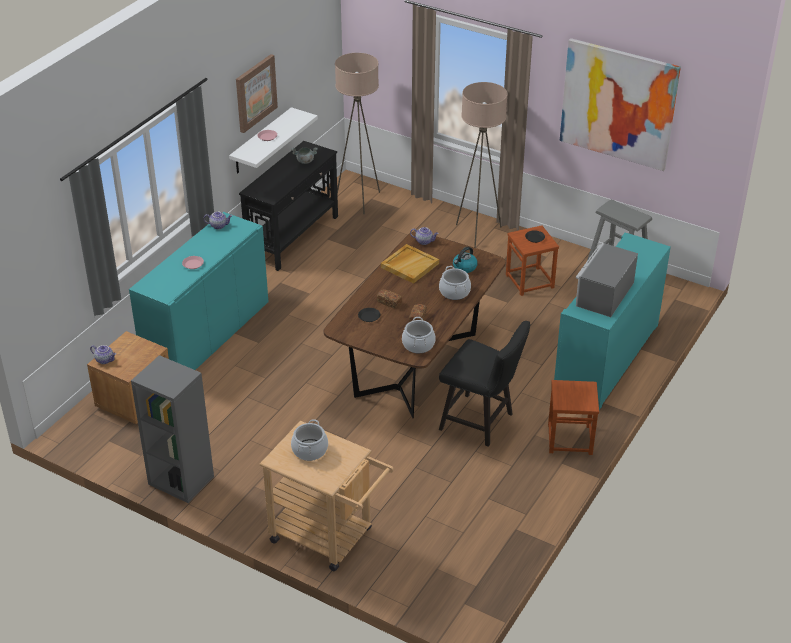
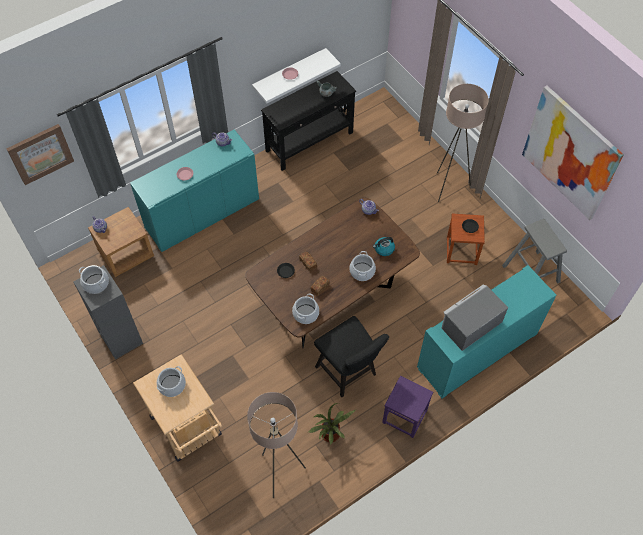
camera: 25 degrees right, 20 degrees up
picture [236,54,278,133] -> picture moved to [6,124,74,185]
beige floor lamp [335,53,380,214] -> beige floor lamp moved to [247,392,306,498]
beige tray [381,244,439,284] -> none
brown stool [548,380,599,455] -> purple stool [382,376,433,438]
none -> cooking pot [79,265,109,294]
none -> potted plant [308,403,356,445]

